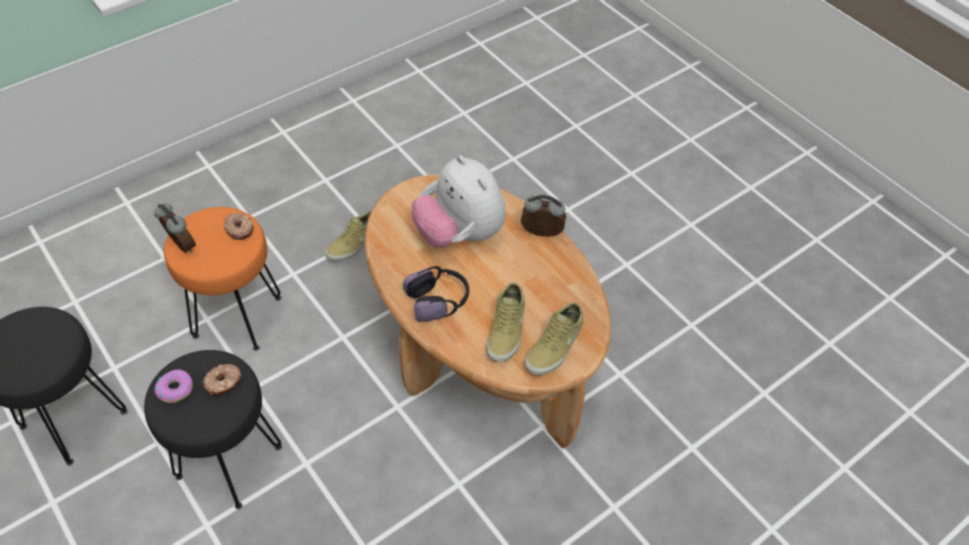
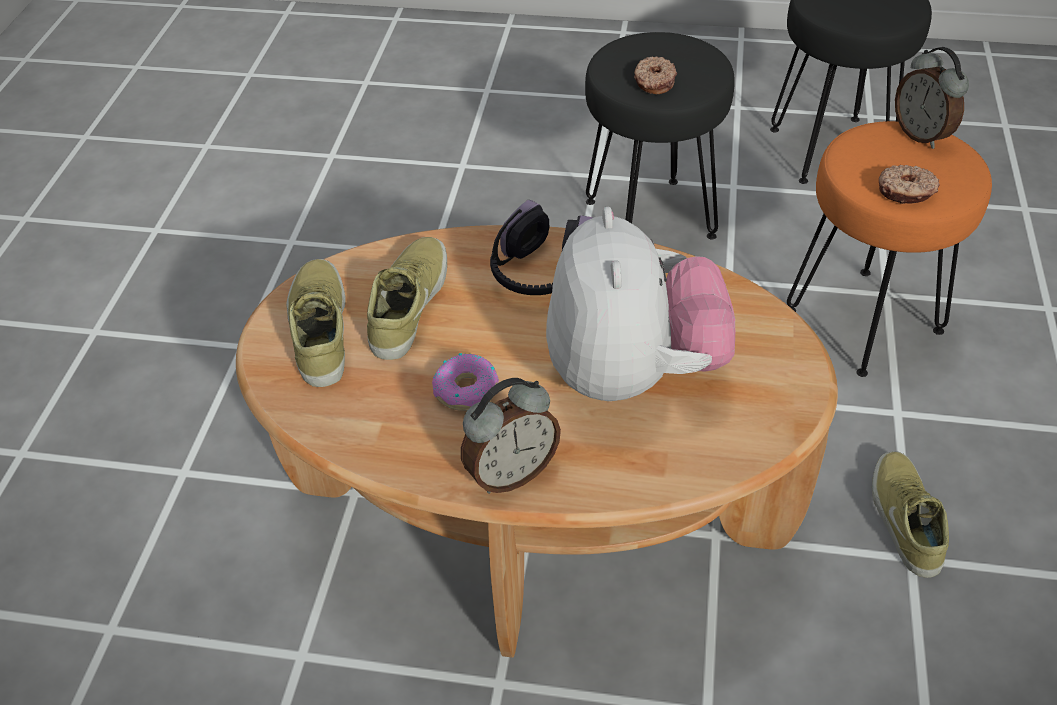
camera: 140 degrees right, 5 degrees down
alarm clock [154,204,196,253] -> alarm clock turned 60 degrees clockwise [895,47,969,149]
donut [155,370,193,403] -> donut moved to [432,353,499,411]
plush toy [412,155,506,248] -> plush toy turned 75 degrees clockwise [546,207,735,401]
beige shoe [487,282,525,362] -> beige shoe turned 45 degrees clockwise [367,237,447,360]

